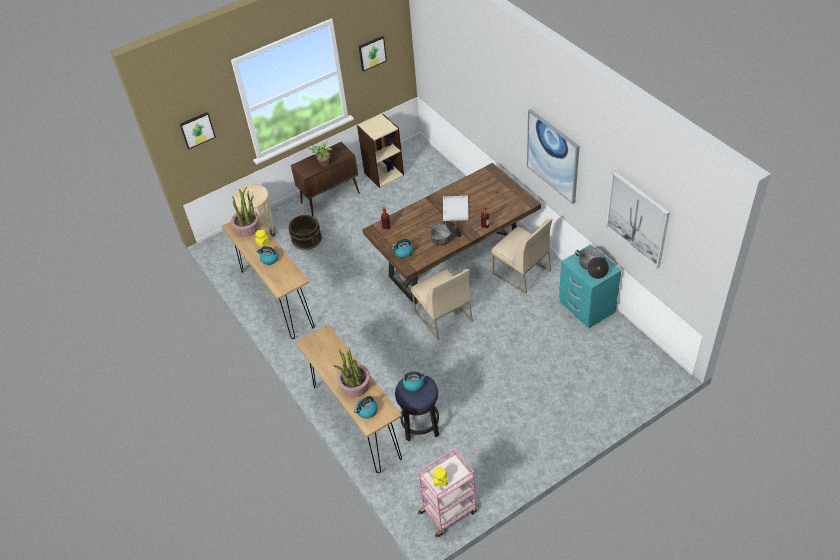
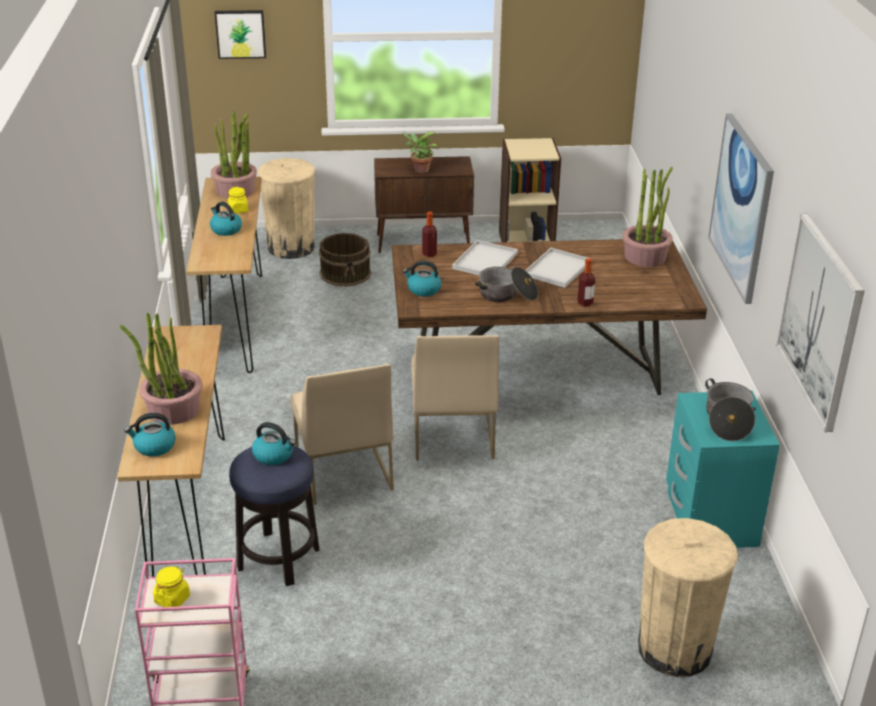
camera: 25 degrees right, 15 degrees down
picture [359,36,387,72] -> none
beige chair [492,218,553,294] -> beige chair moved to [290,364,394,505]
none -> white tray [452,240,518,275]
none -> potted plant [622,167,673,267]
none -> beige trash can [638,518,738,677]

